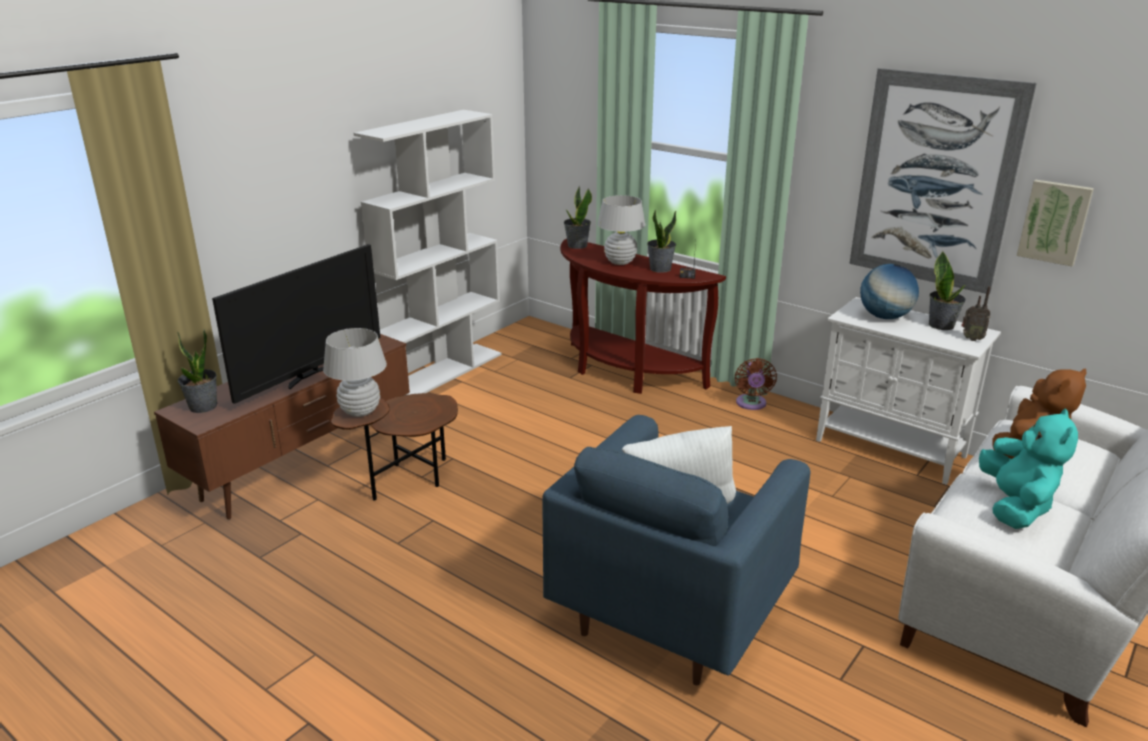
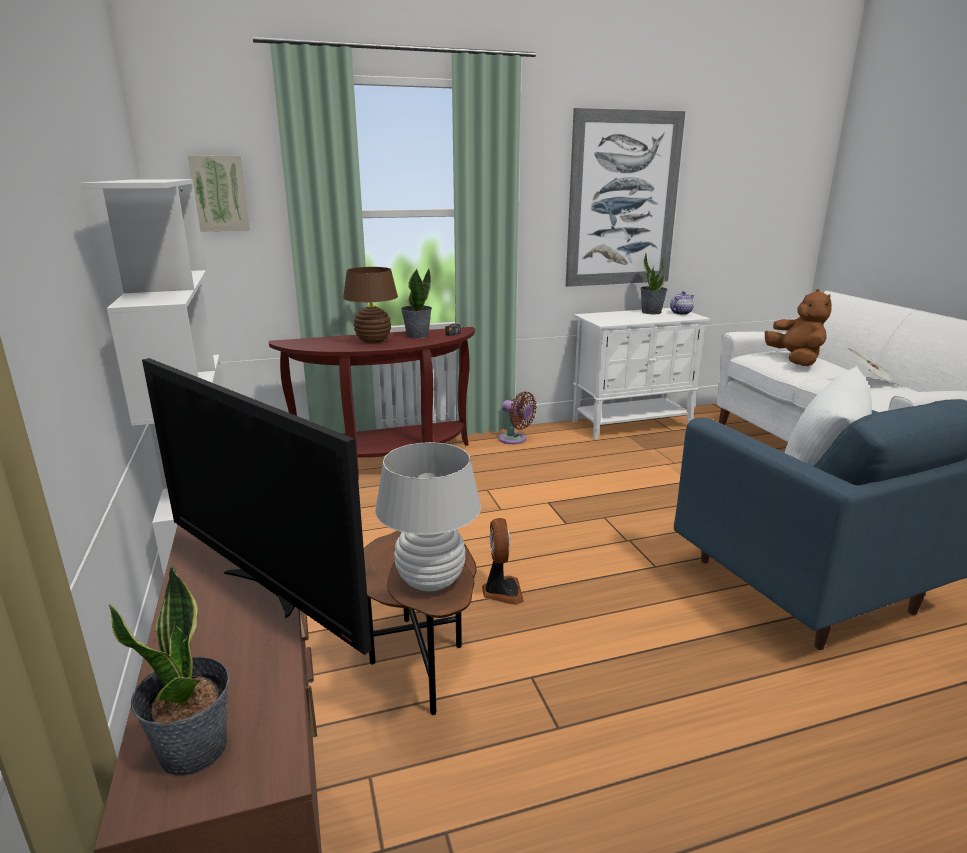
camera: 55 degrees left, 5 degrees down
television [212,244,381,404] -> television turned 150 degrees clockwise [142,358,371,655]
potted plant [564,186,592,249] -> none
white table lamp [597,195,645,265] -> brown table lamp [343,267,398,343]
globe [860,264,919,319] -> none
radio [962,286,990,341] -> teapot [670,291,695,315]
turquoise plush toy [979,409,1078,529] -> newspaper [846,347,904,388]
picture [1017,180,1094,266] -> picture moved to [188,155,250,232]
none -> fan [482,518,524,605]

